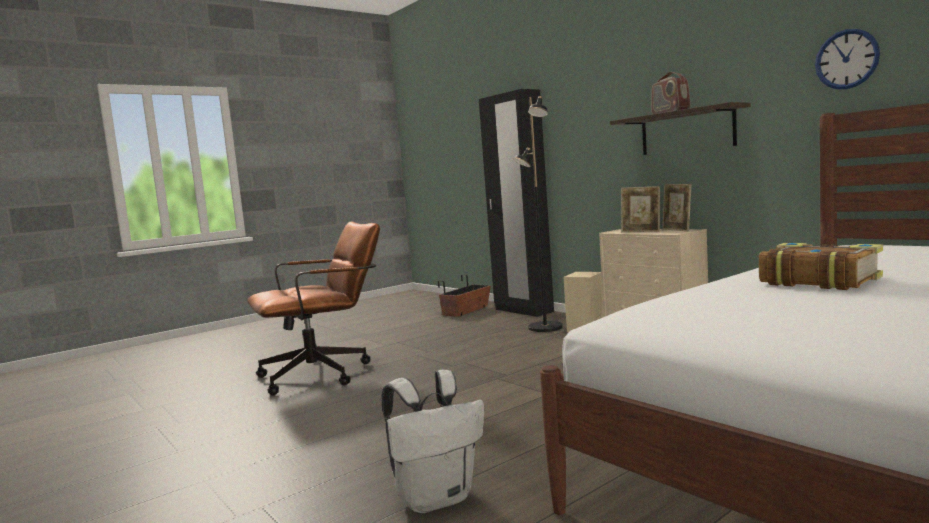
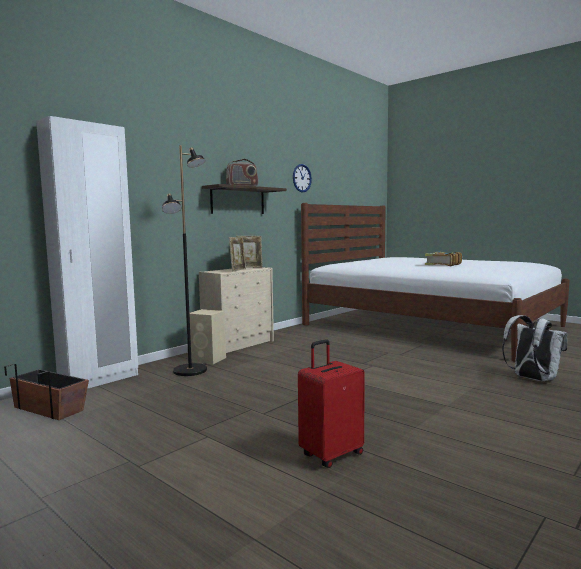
camera: 100 degrees left, 0 degrees up
brown office chair [247,221,380,396] -> red suitcase [298,339,365,468]
black wardrobe [479,89,554,317] -> white wardrobe [36,116,138,389]

